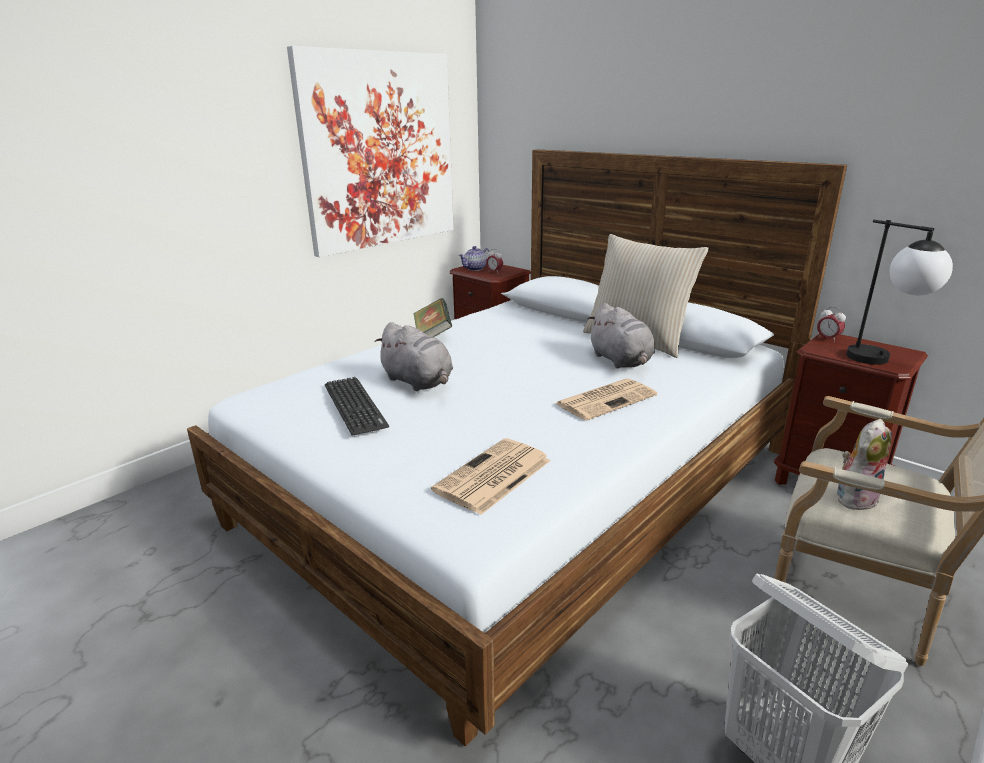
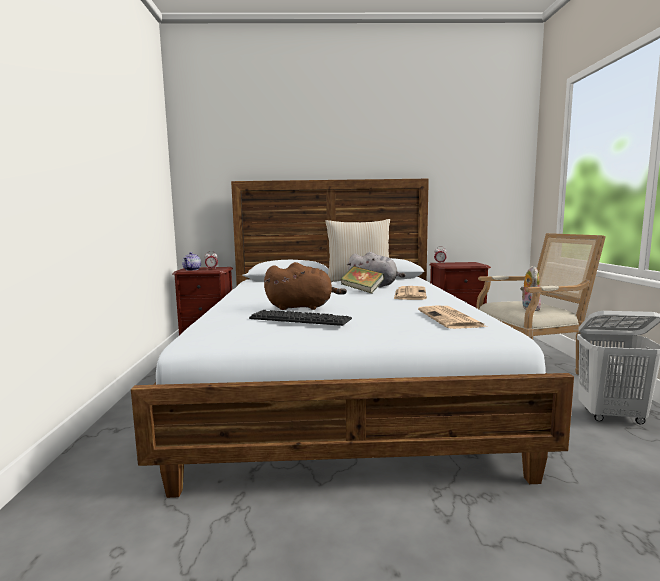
camera: 45 degrees left, 15 degrees down
picture [287,46,454,257] -> none
grey plush toy [374,322,453,391] -> brown plush toy [264,262,347,310]
book [413,298,452,337] -> book moved to [341,266,385,294]
table lamp [846,220,953,365] -> none

